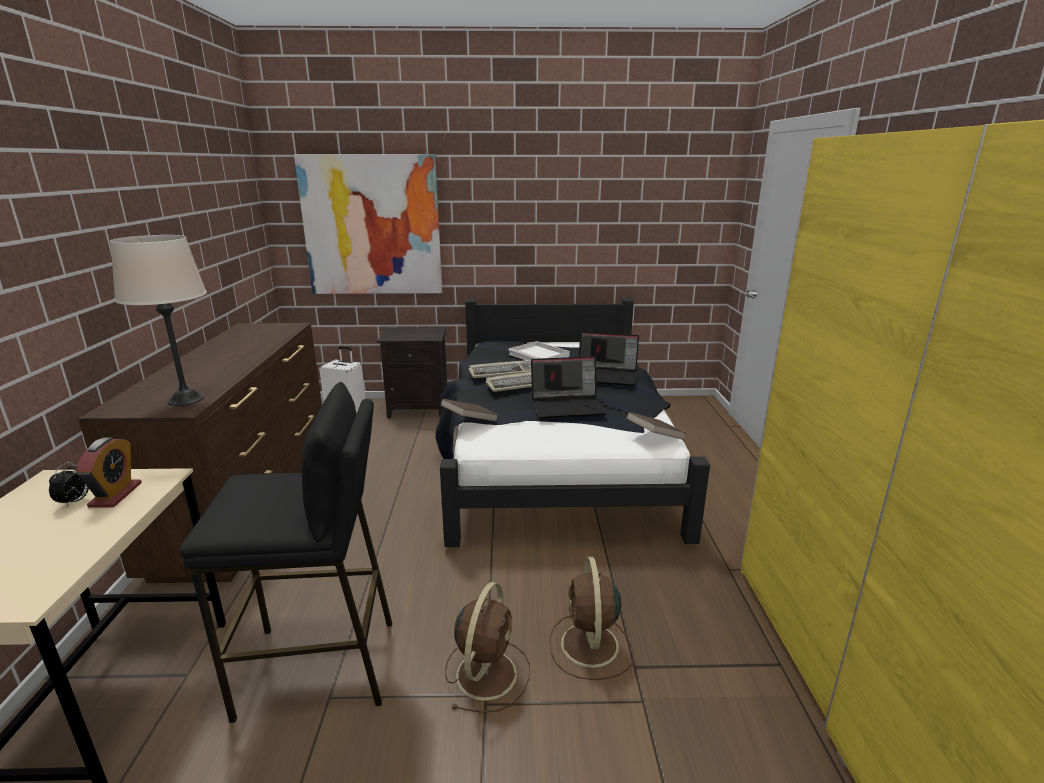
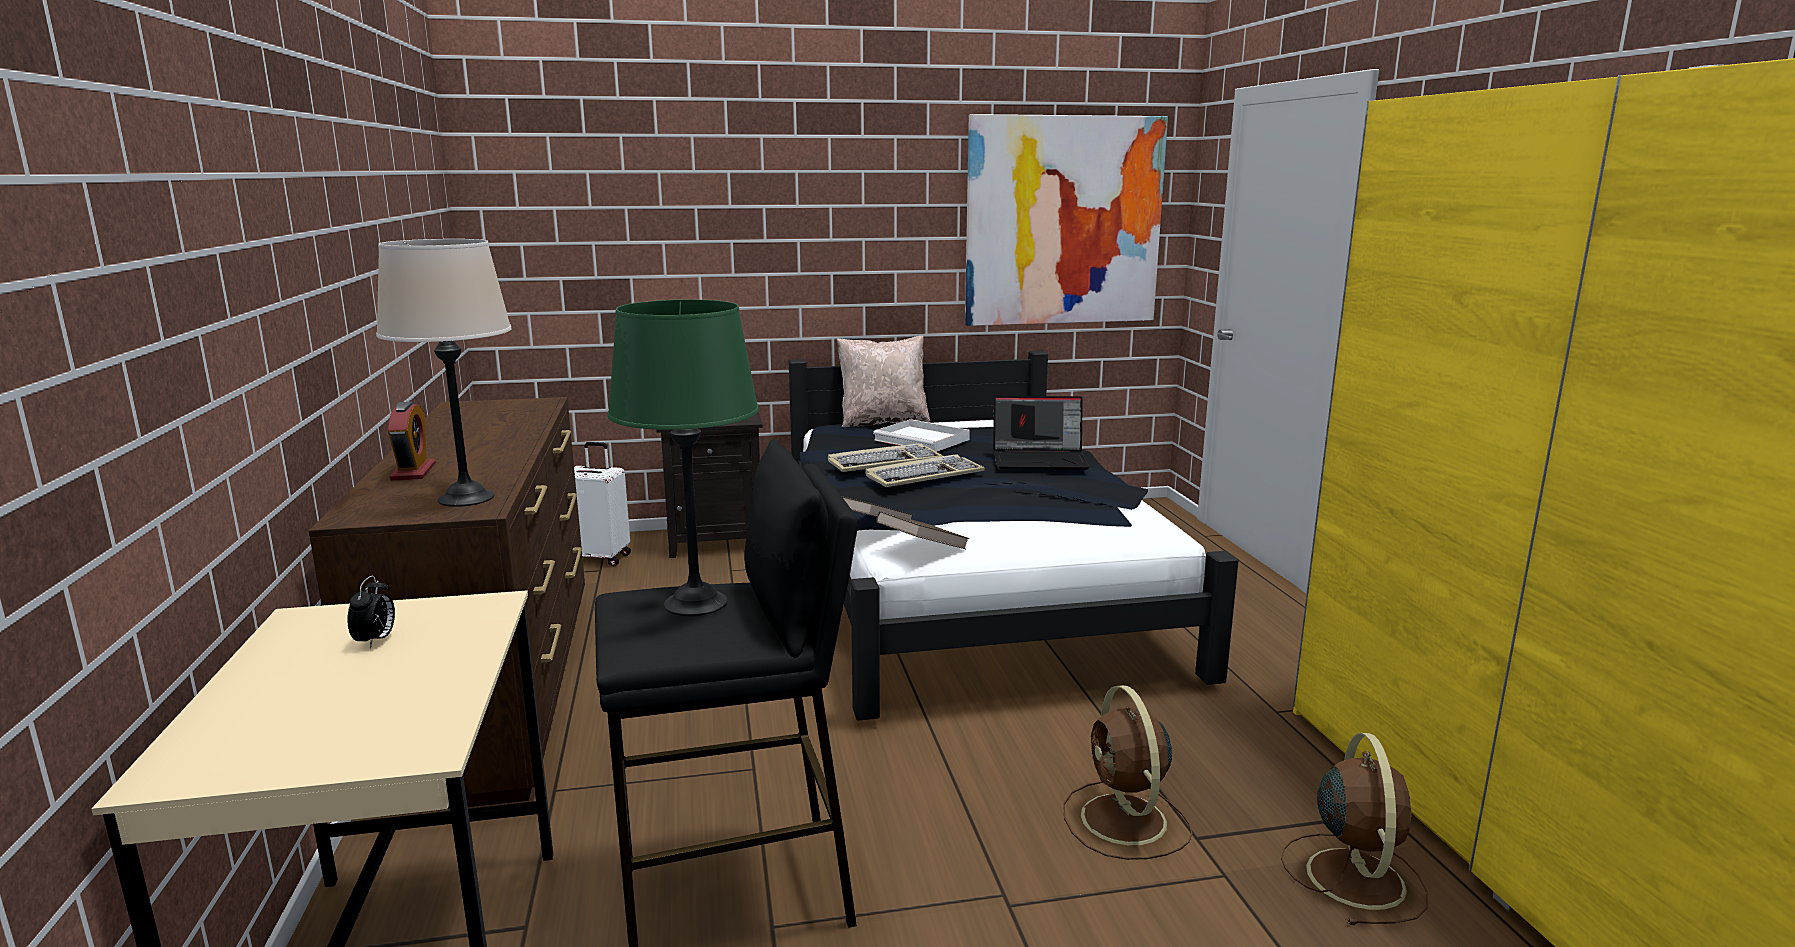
camera: 10 degrees left, 5 degrees down
alarm clock [76,437,142,508] -> alarm clock moved to [388,402,436,480]
picture [294,154,442,294] -> picture moved to [965,114,1168,326]
brown fan [445,582,530,713] -> brown fan moved to [1281,733,1428,925]
laptop [531,356,606,418] -> none
brown book [626,412,686,440] -> brown book moved to [876,511,969,549]
none -> green table lamp [608,299,759,616]
none -> beige pillow [837,336,931,427]

